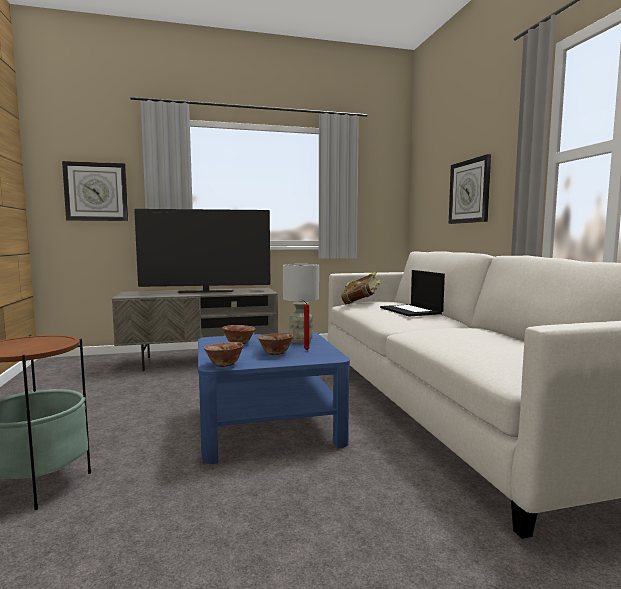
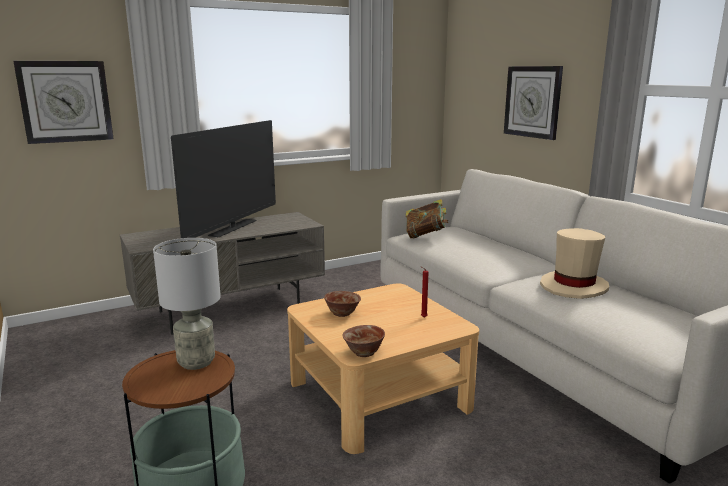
camera: 15 degrees left, 10 degrees up
television [134,209,270,293] -> television turned 45 degrees counterclockwise [171,120,276,238]
blue coffee table [198,332,350,464] -> beige coffee table [287,283,479,454]
bowl [258,333,293,355] -> none
grey table lamp [283,264,319,344] -> grey table lamp moved to [153,238,221,370]
laptop [380,270,445,316] -> none
none -> beige hat [540,228,609,299]

